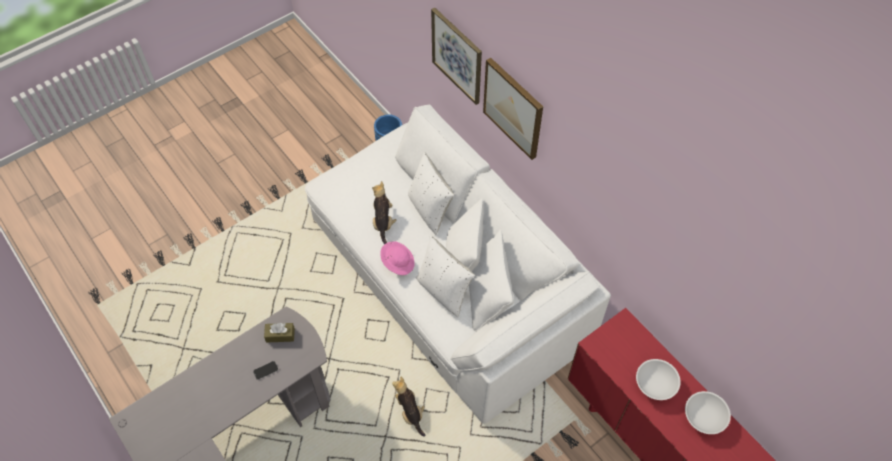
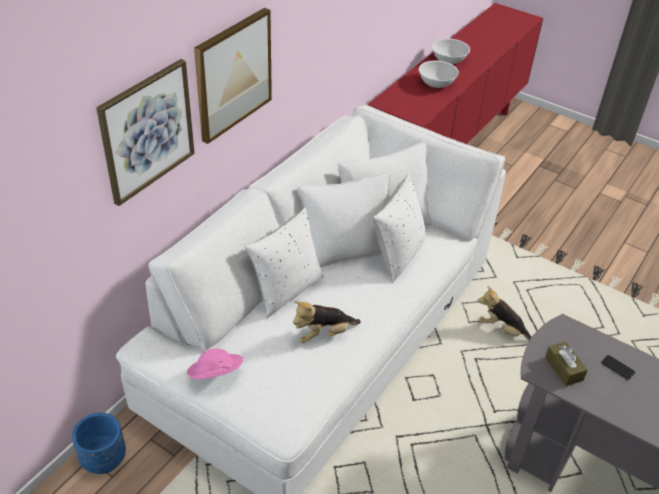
camera: 110 degrees left, 15 degrees down
pink hat [380,241,415,275] -> pink hat moved to [187,349,243,379]
plush toy [392,377,426,437] -> plush toy turned 75 degrees clockwise [478,286,531,340]

